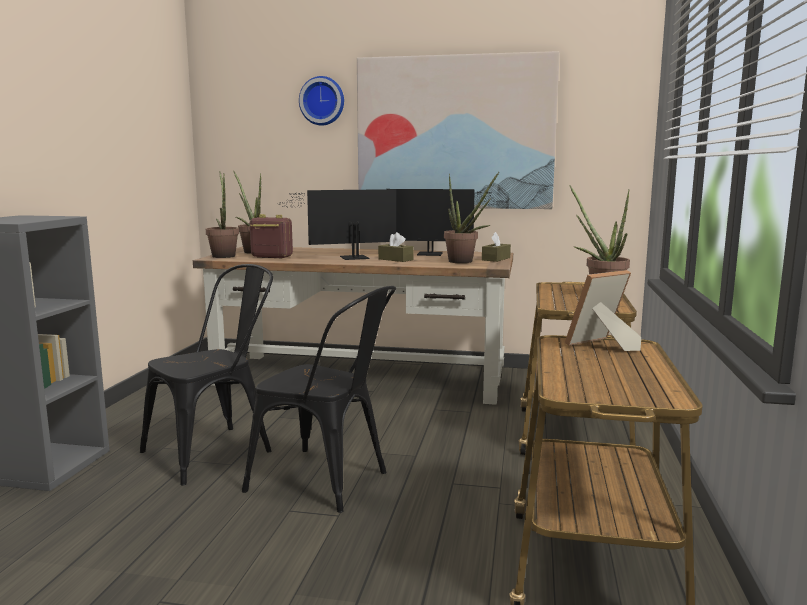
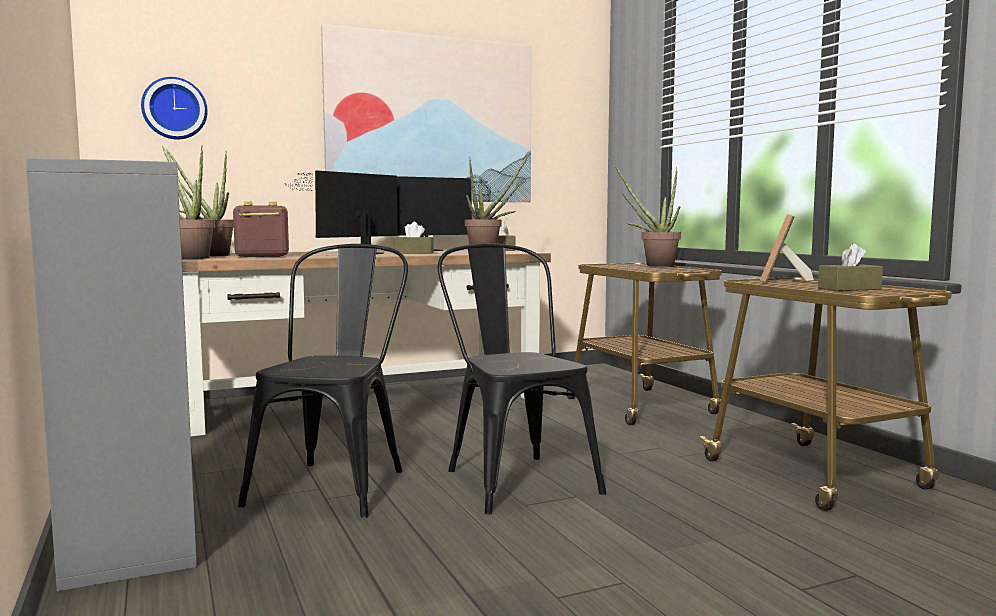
camera: 35 degrees left, 5 degrees down
black chair [242,286,396,513] -> black chair turned 105 degrees counterclockwise [437,243,606,515]
wall clock [299,76,344,125] -> wall clock moved to [141,77,208,140]
none -> brown tissue box [818,243,883,291]

